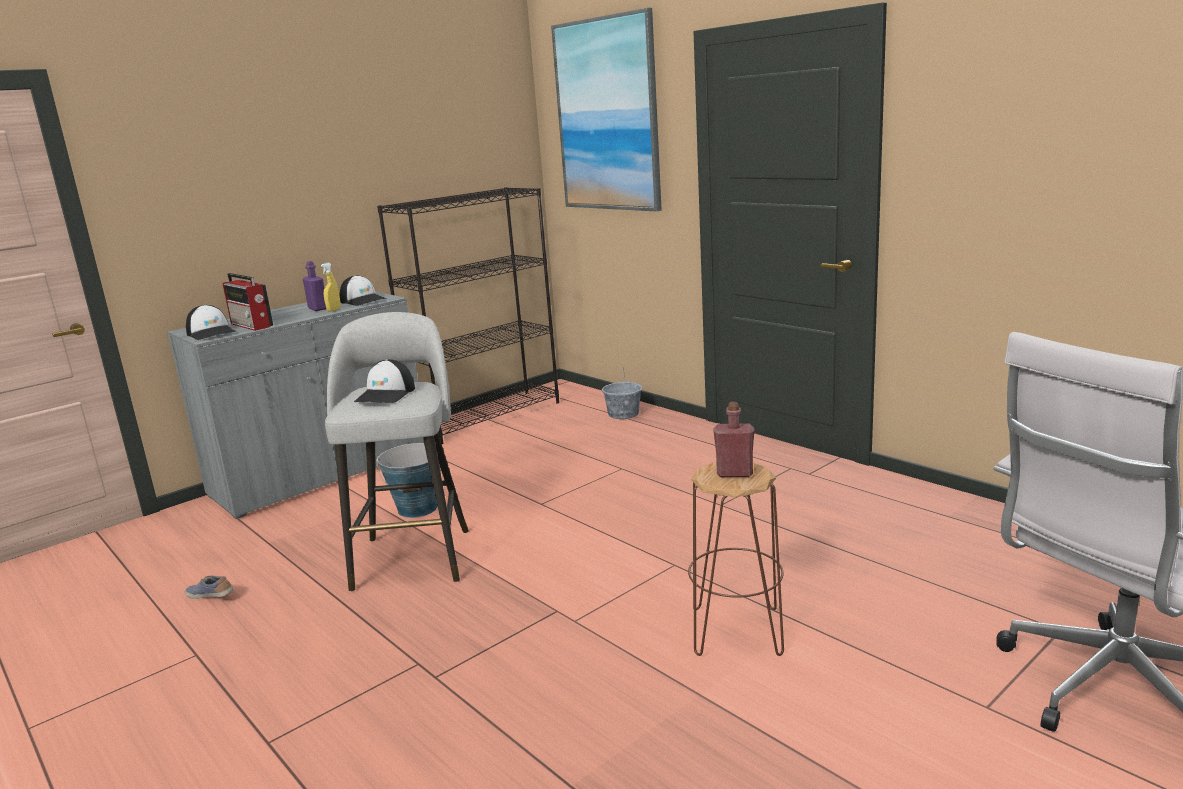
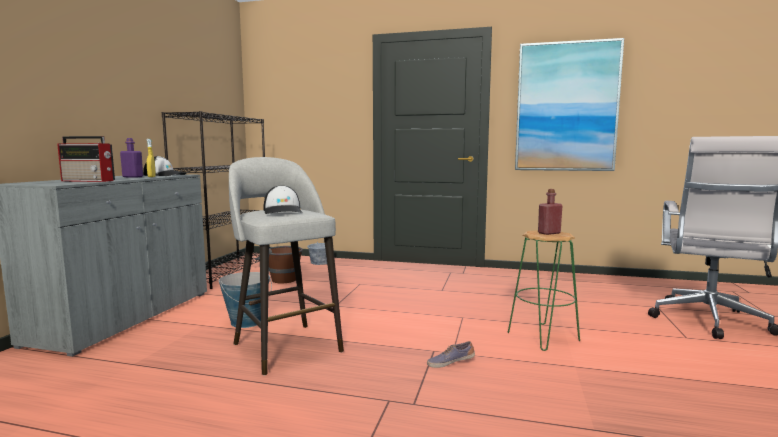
camera: 35 degrees left, 10 degrees down
shoe [185,575,234,599] -> shoe moved to [427,341,475,368]
cap [186,305,237,340] -> none
picture [551,8,662,211] -> picture moved to [515,38,624,171]
brown stool [688,462,784,656] -> green stool [508,230,580,351]
none -> brown bucket [255,246,303,283]

